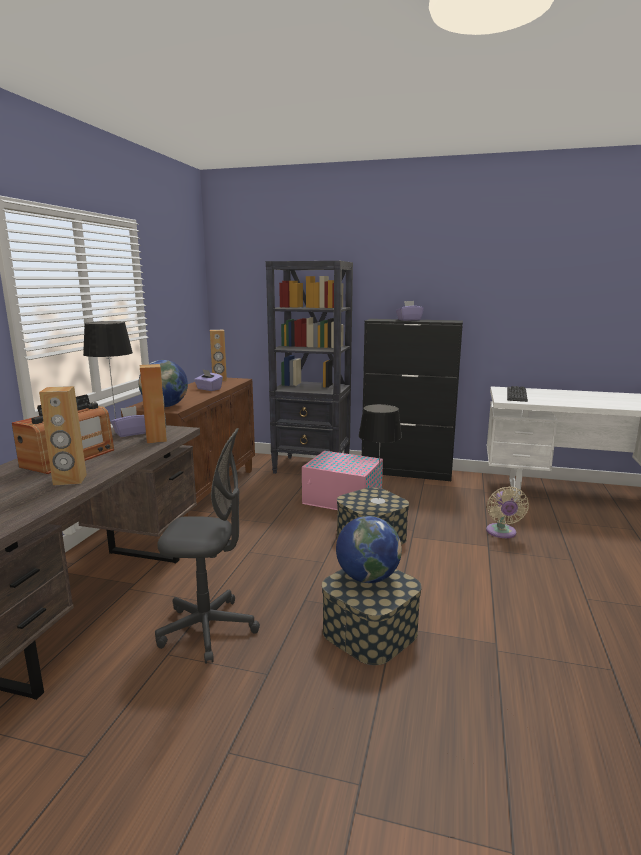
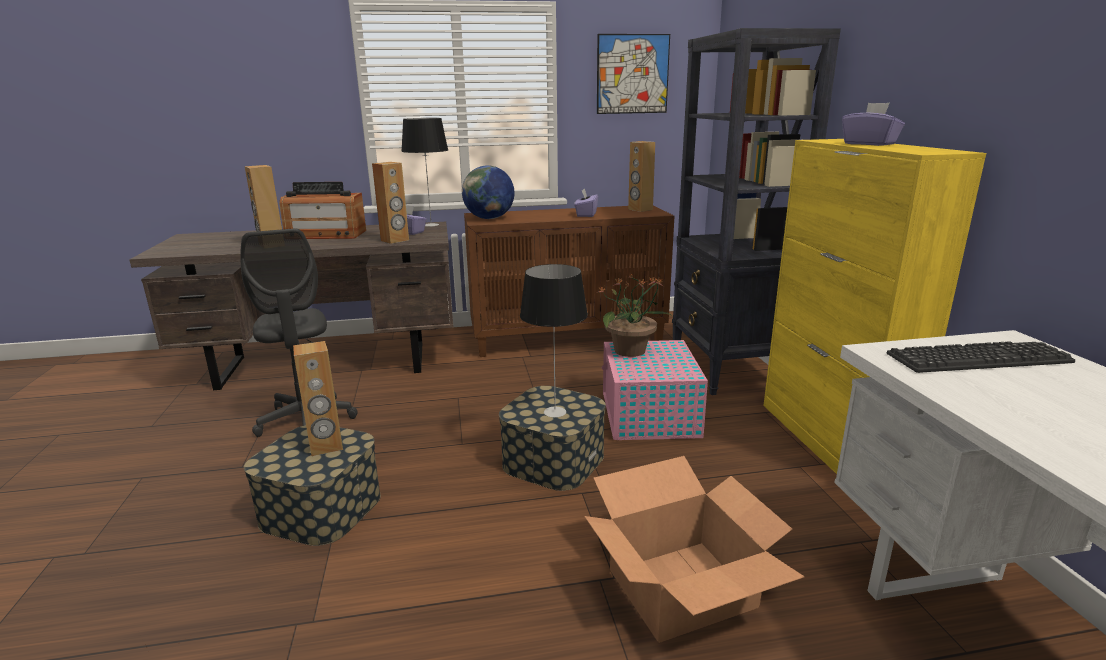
camera: 65 degrees right, 5 degrees up
globe [336,516,402,583] -> brown speaker [293,341,343,456]
black cabinet [362,319,463,481] -> yellow cabinet [763,139,987,474]
beige fan [486,487,529,538] -> cardboard box [584,456,805,643]
none -> potted plant [596,274,672,357]
none -> picture [597,34,670,114]

